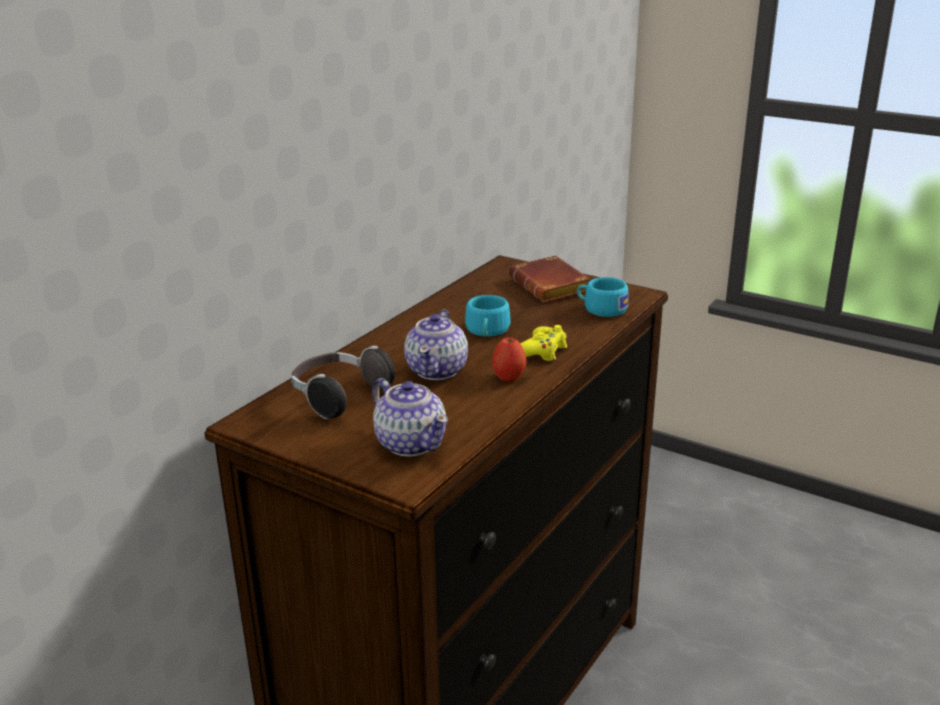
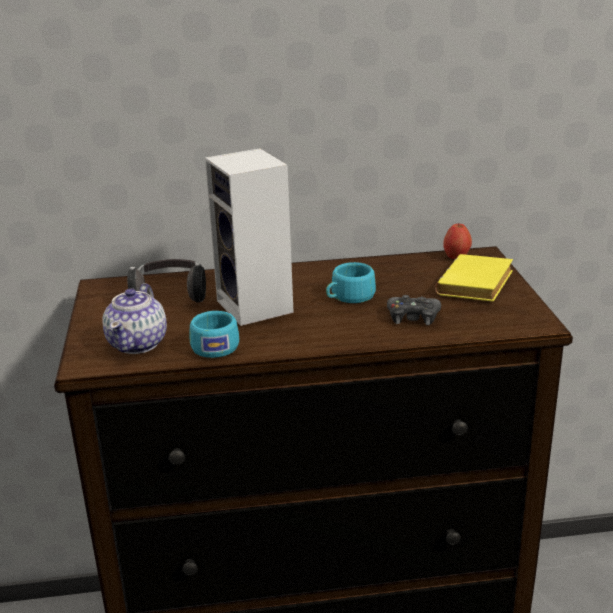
camera: 50 degrees right, 0 degrees up
teapot [404,309,468,380] -> speaker [205,148,294,326]
apple [492,337,527,382] -> apple moved to [443,224,472,259]
brown book [509,255,591,302] -> yellow book [435,254,513,302]
yellow game controller [520,325,567,361] -> none
turquoise cup [577,277,629,317] -> turquoise cup moved to [190,311,239,358]
none -> black game controller [387,295,441,325]

